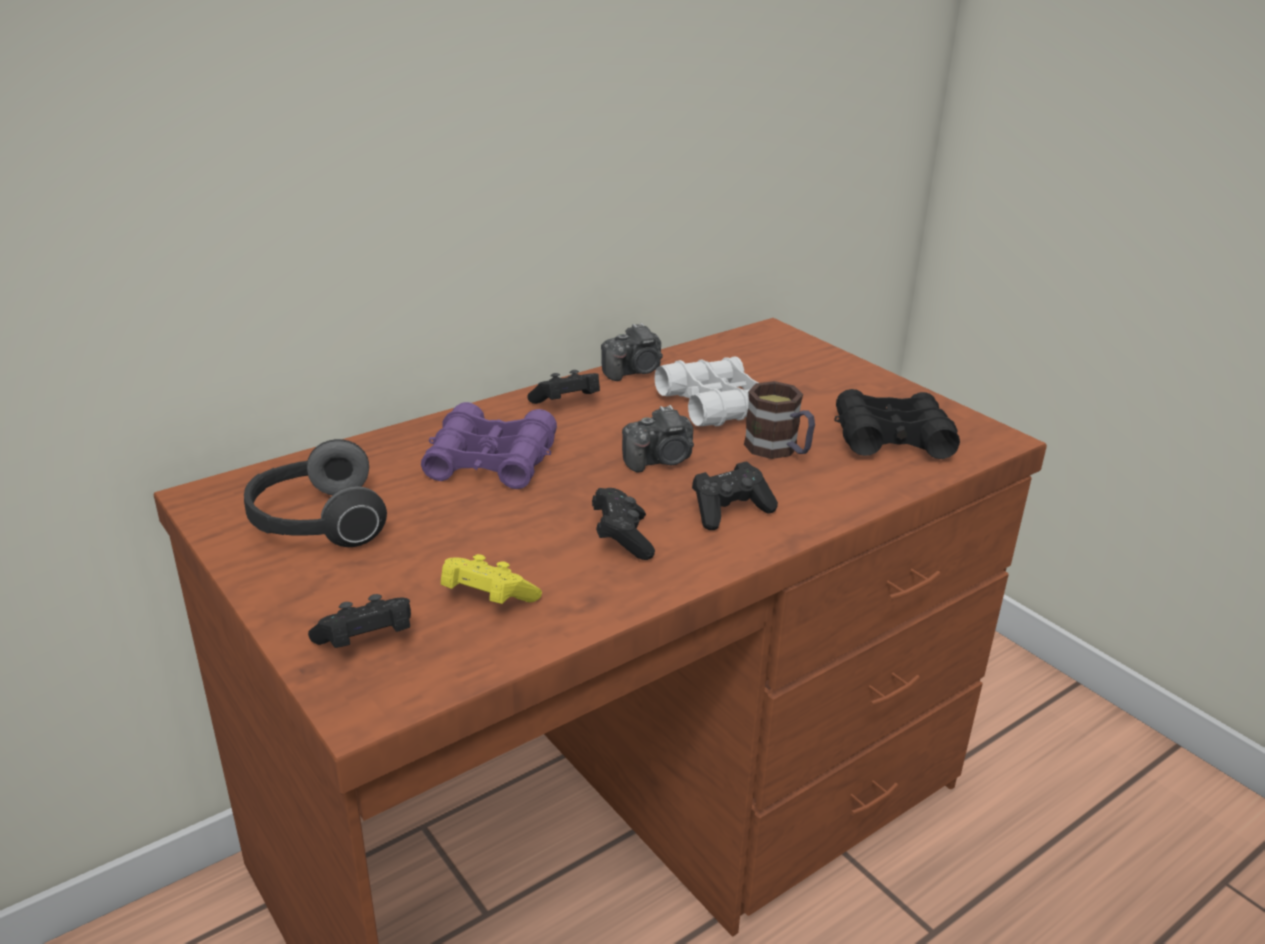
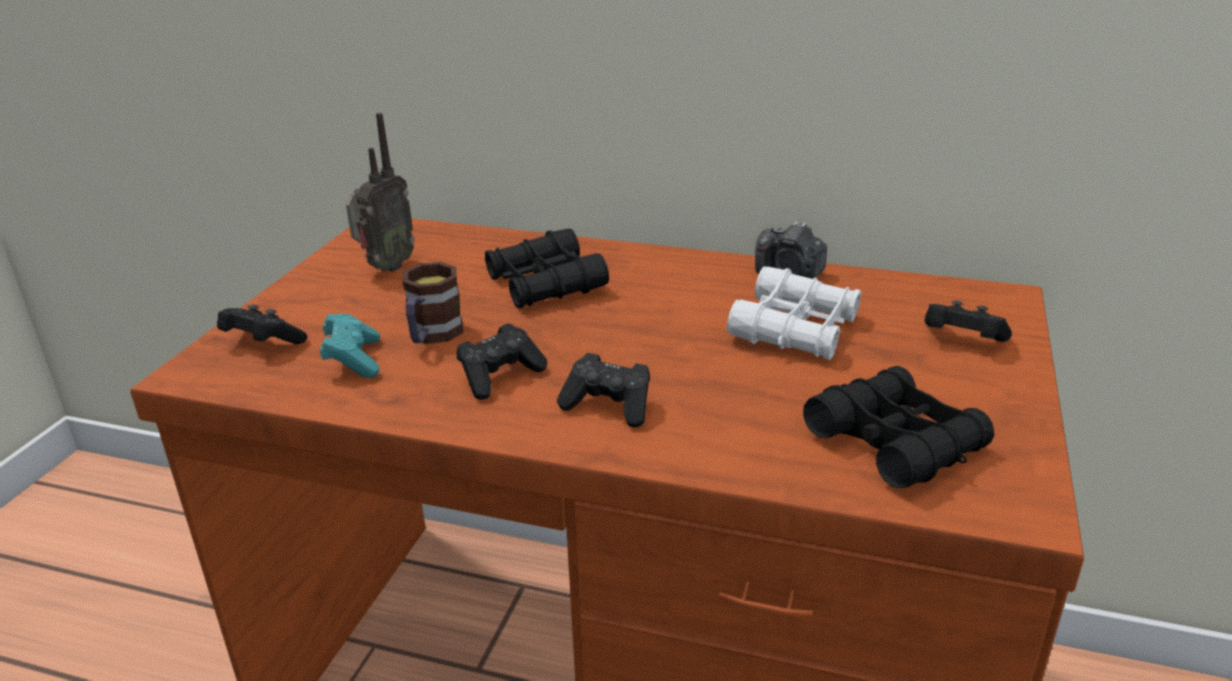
camera: 55 degrees right, 0 degrees up
headphones [244,439,387,547] -> radio [346,113,415,272]
purple binoculars [421,402,557,489] -> black binoculars [485,228,609,309]
yellow game controller [441,554,542,604] -> turquoise game controller [320,314,380,378]
black game controller [527,370,600,404] -> black game controller moved to [925,301,1012,342]
camera [622,405,694,472] -> none
mug [744,381,815,459] -> mug moved to [402,262,463,344]

